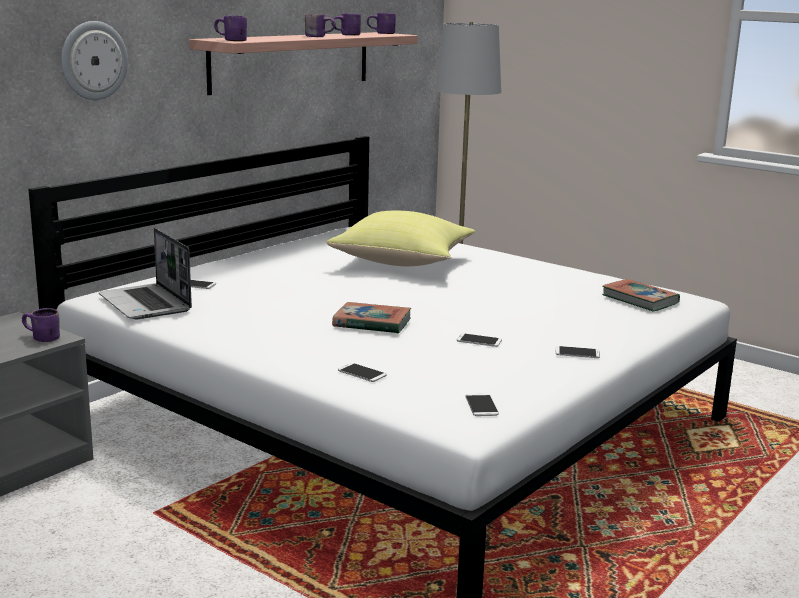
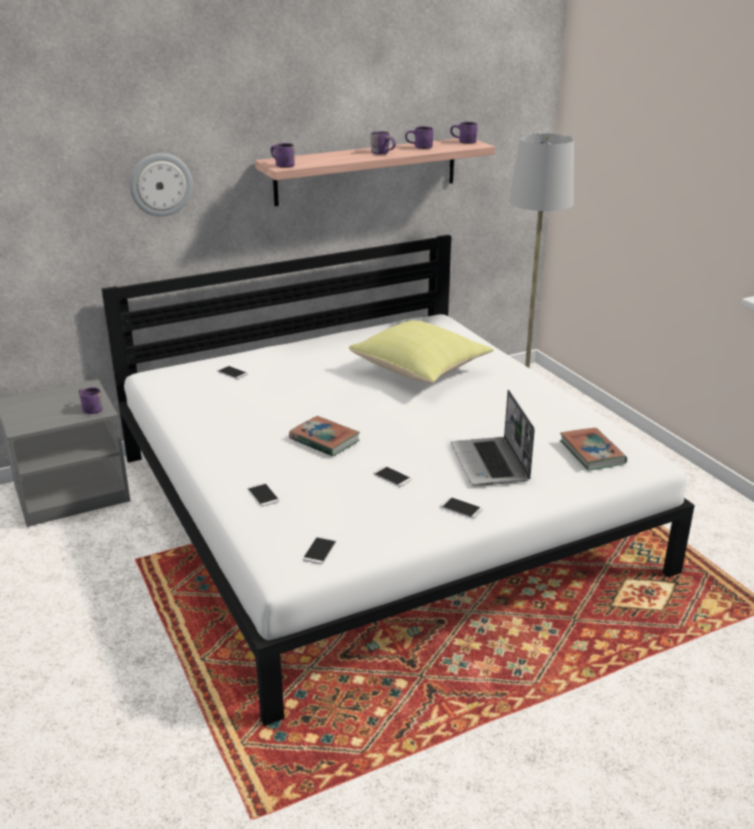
camera: 25 degrees right, 10 degrees up
laptop [99,228,192,319] -> laptop moved to [451,390,535,486]

